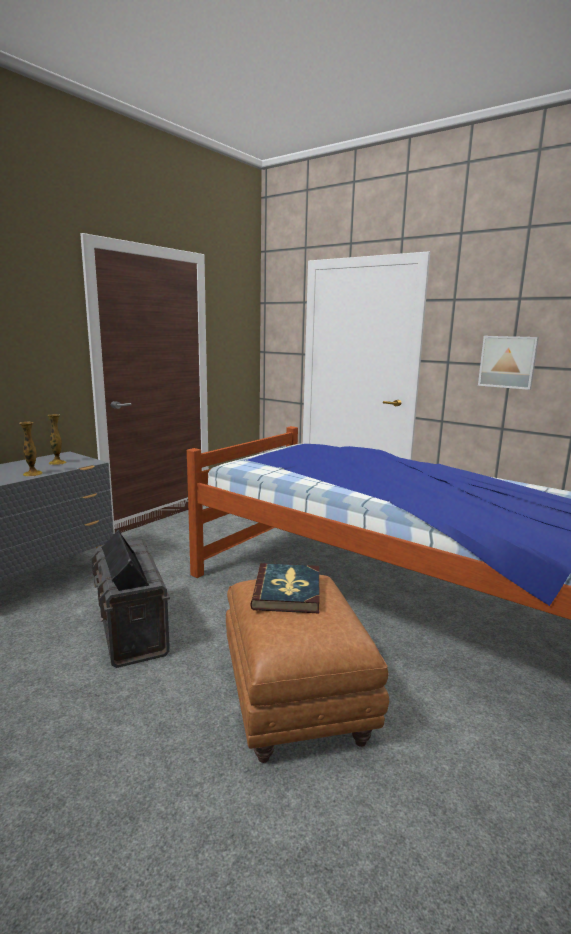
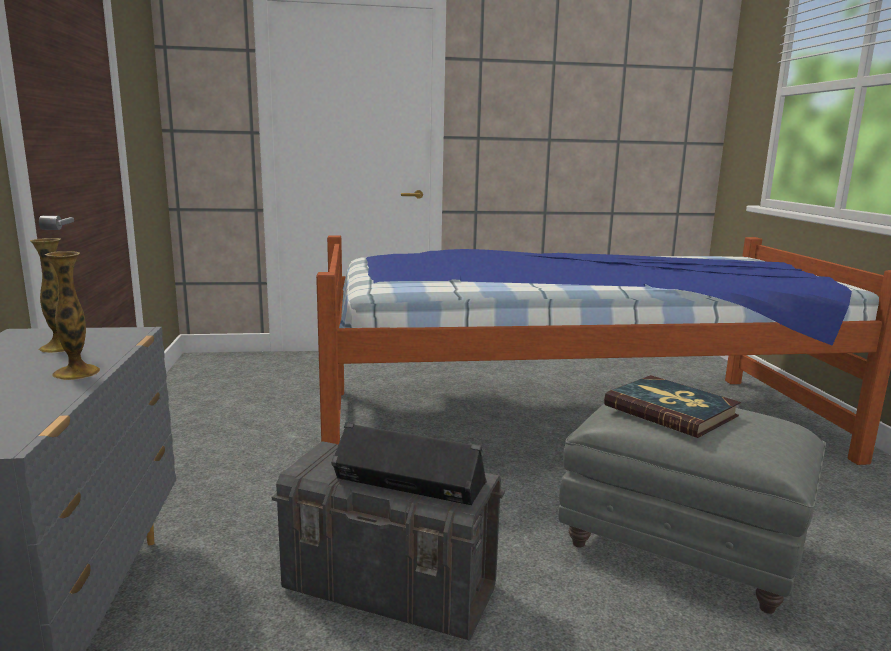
camera: 45 degrees left, 0 degrees up
brown ottoman [226,575,389,763] -> grey ottoman [558,404,826,614]
picture [478,336,539,390] -> none

